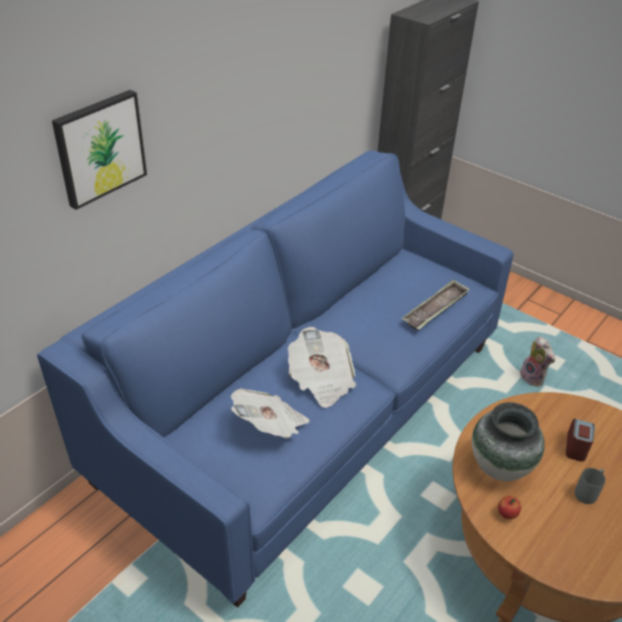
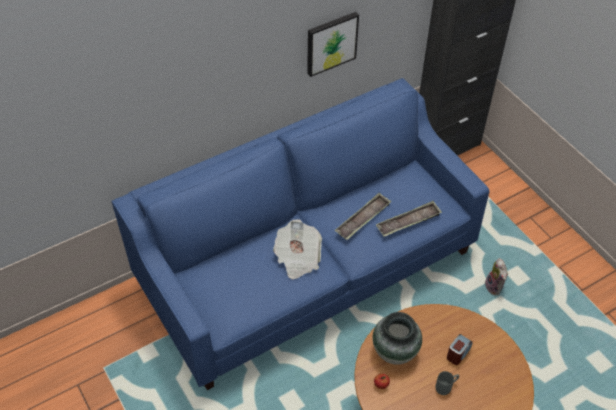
camera: 20 degrees right, 10 degrees up
picture [52,90,147,210] -> picture moved to [307,12,359,77]
newspaper [231,389,309,438] -> none
none -> tray [335,193,391,240]

